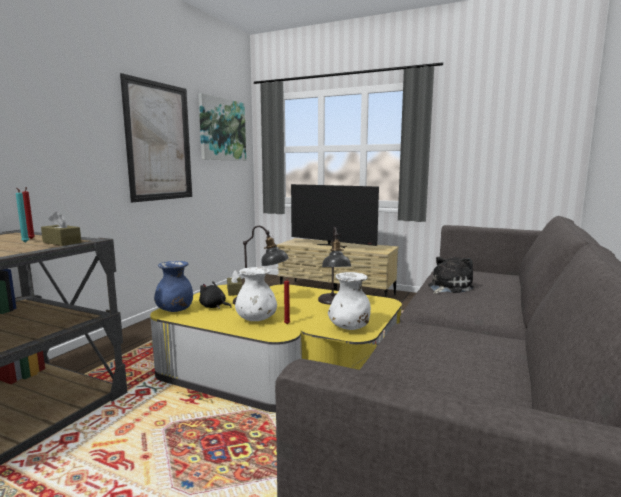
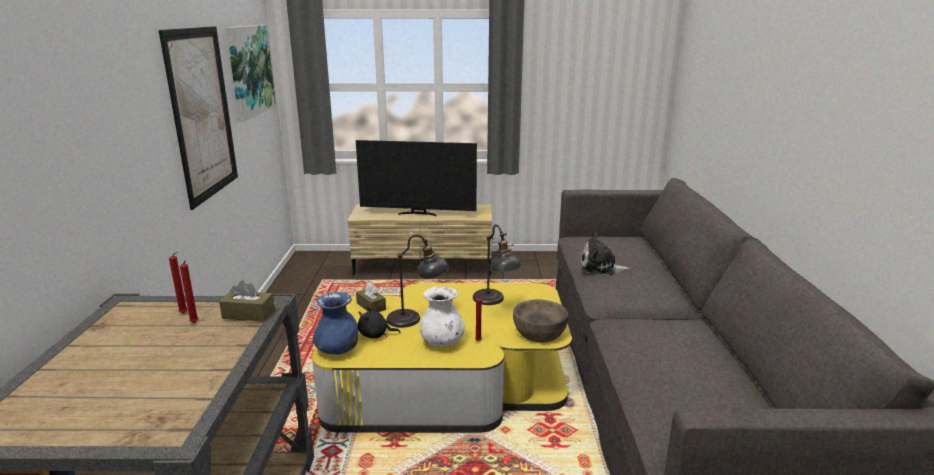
camera: 25 degrees left, 10 degrees up
turquoise candle [16,188,29,242] -> red candle [180,260,199,323]
white vase [328,272,371,330] -> brown bowl [513,299,568,342]
plush toy [428,257,474,294] -> plush toy turned 105 degrees counterclockwise [581,233,630,275]

